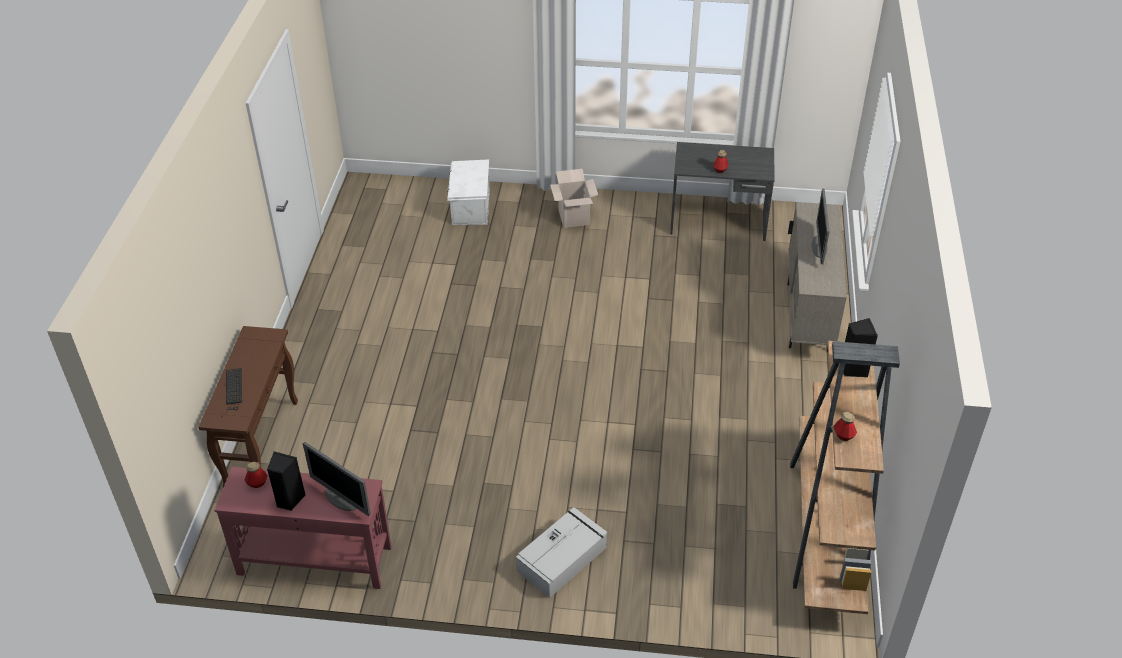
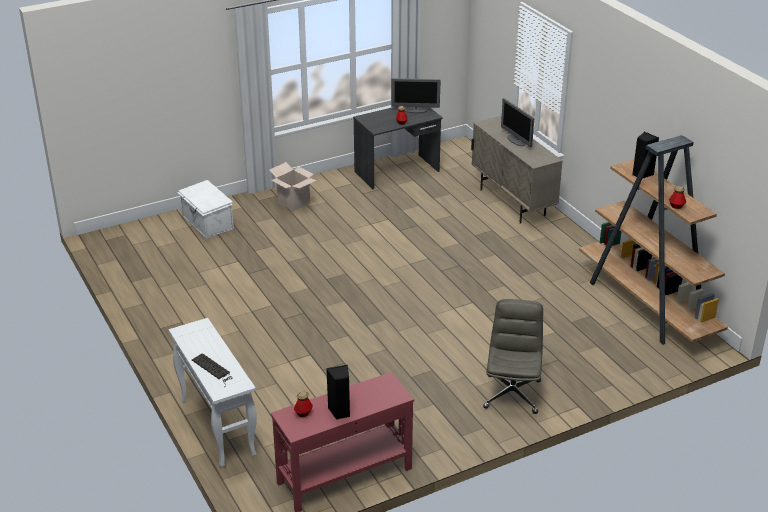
camera: 35 degrees left, 10 degrees down
brown console table [198,326,298,488] -> white console table [169,318,257,467]
monitor [303,442,371,516] -> monitor moved to [391,78,441,113]
grey storage box [516,507,608,598] -> grey office chair [483,299,543,414]

